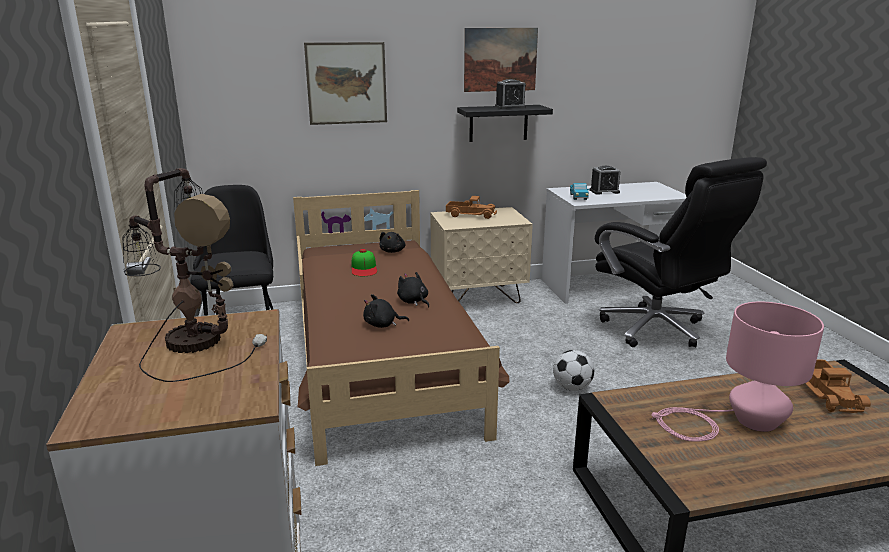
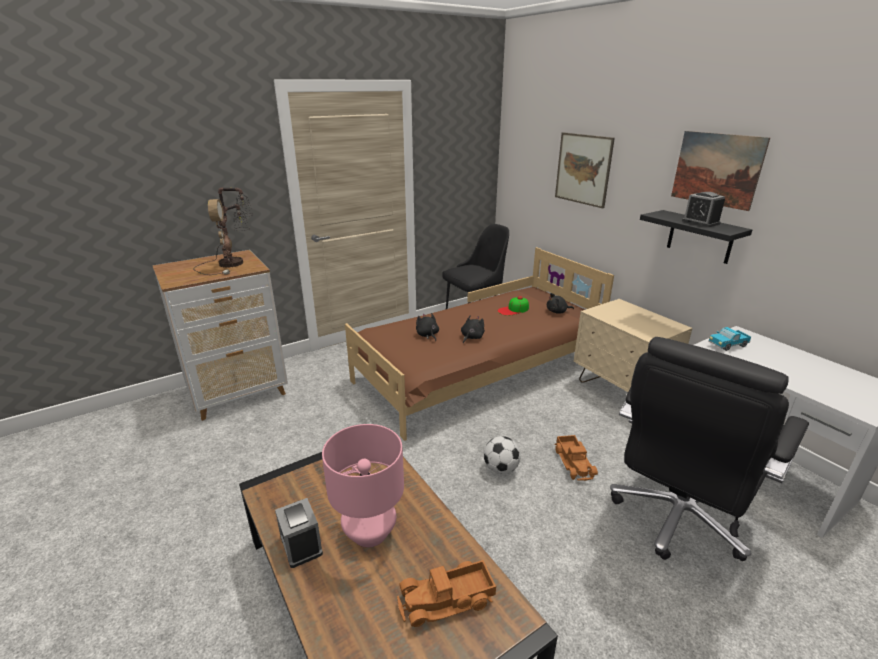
camera: 70 degrees right, 5 degrees up
toy truck [446,196,497,219] -> toy truck moved to [554,435,598,481]
alarm clock [590,166,620,194] -> alarm clock moved to [275,498,323,568]

